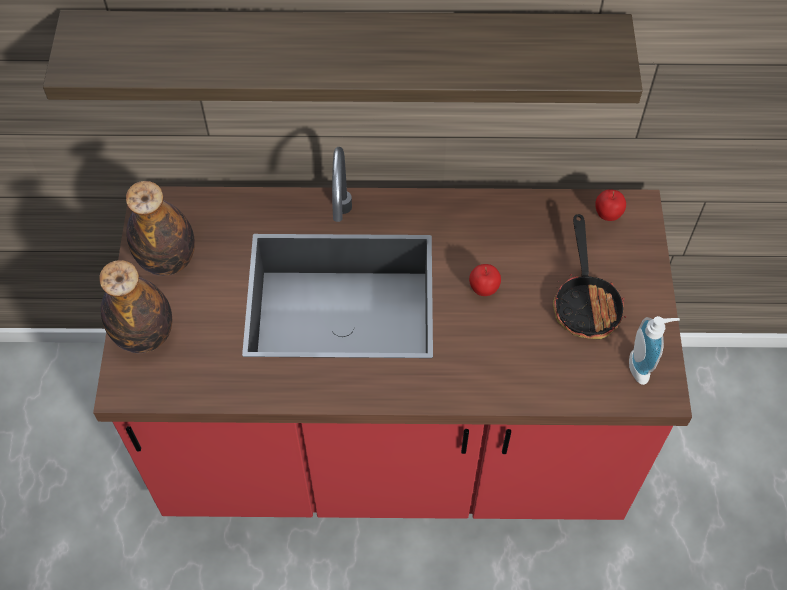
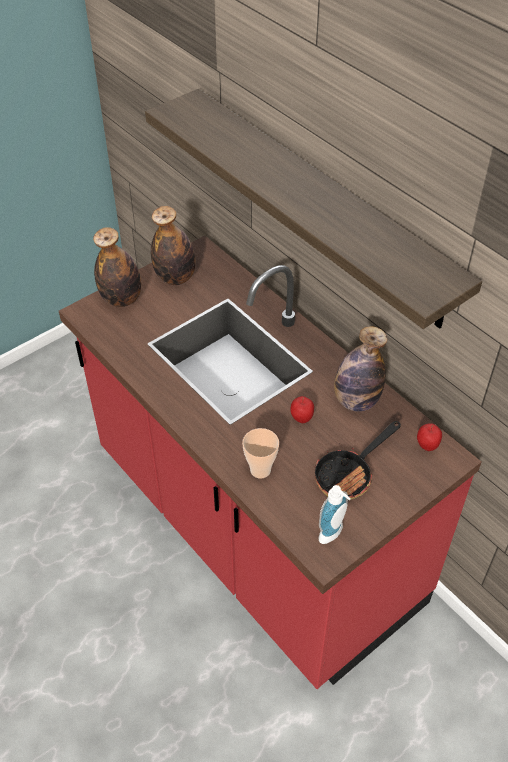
camera: 50 degrees right, 10 degrees down
none -> cup [242,428,279,479]
none -> bottle [334,326,387,411]

